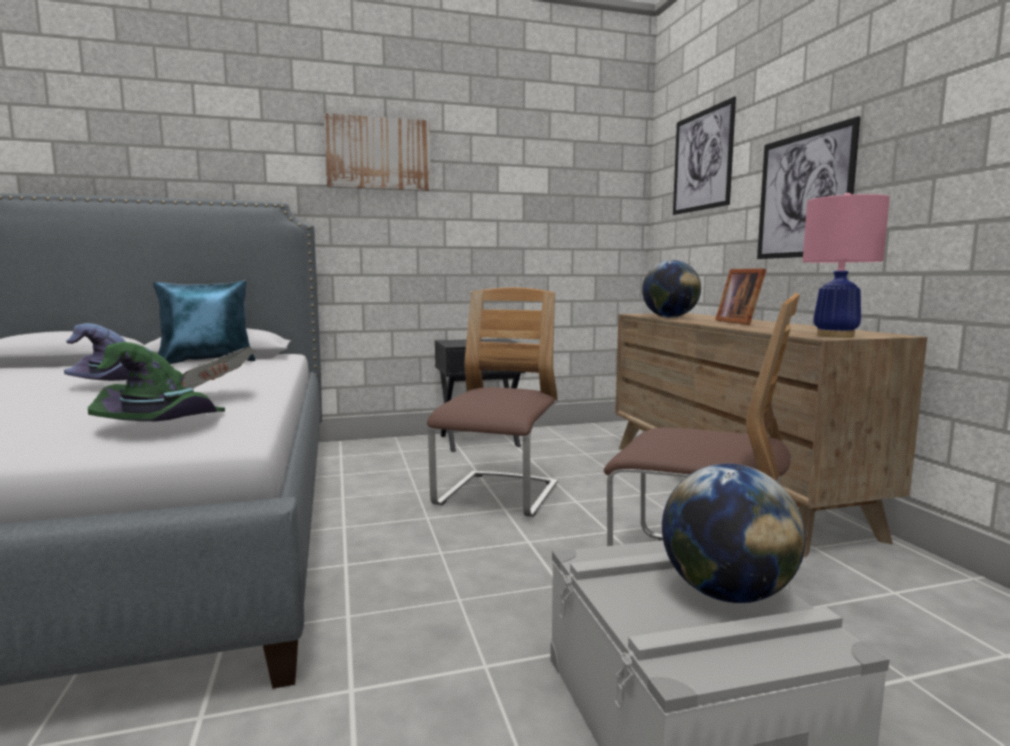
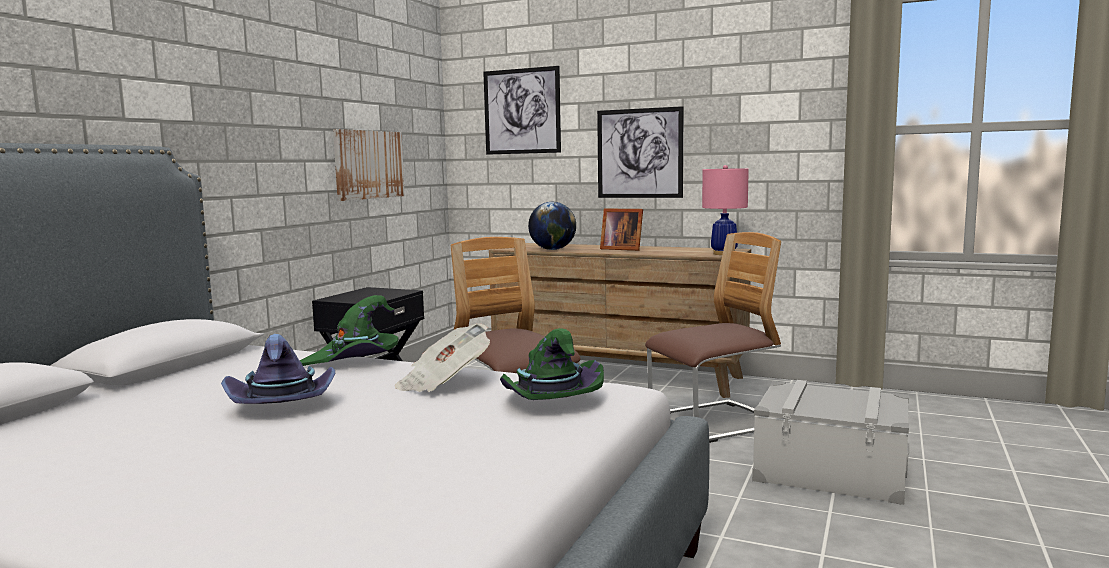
camera: 50 degrees left, 0 degrees up
blue pillow [153,280,255,364] -> none
picture [324,113,431,191] -> picture moved to [333,129,405,201]
globe [662,464,806,603] -> none
none -> green hat [300,295,399,366]

